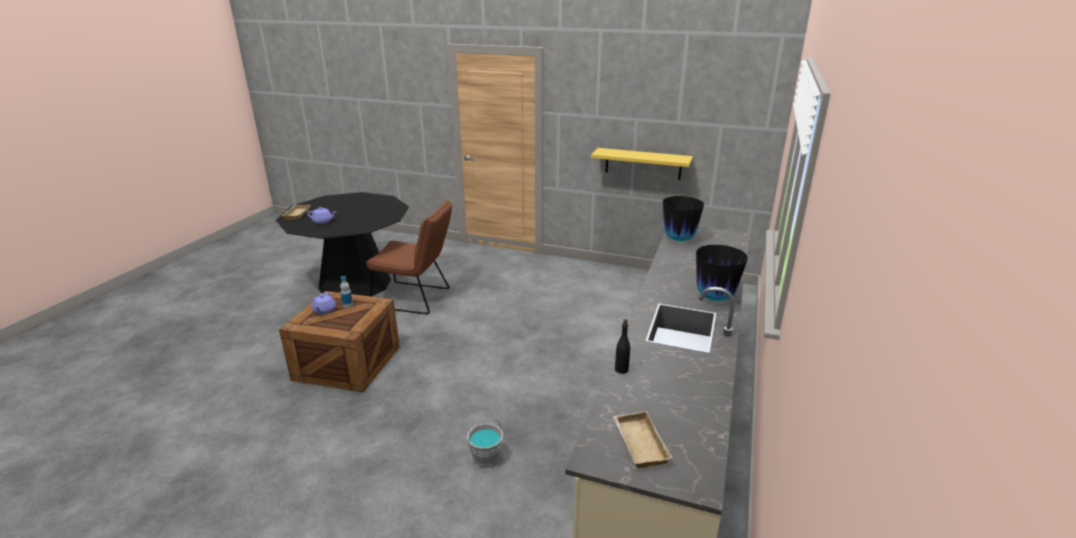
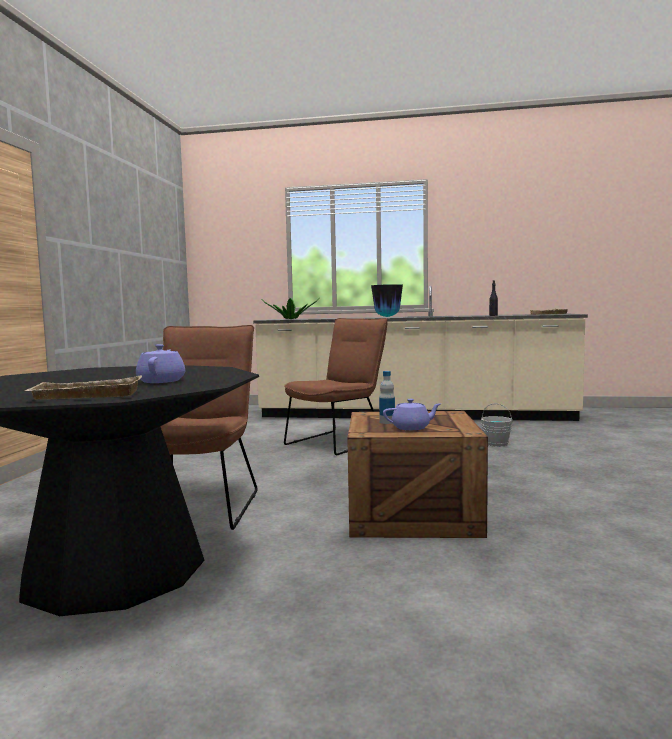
camera: 100 degrees left, 20 degrees down
yellow shelf [591,148,693,180] -> none
vase [663,196,704,241] -> potted plant [261,298,319,319]
none -> brown chair [284,318,387,455]

